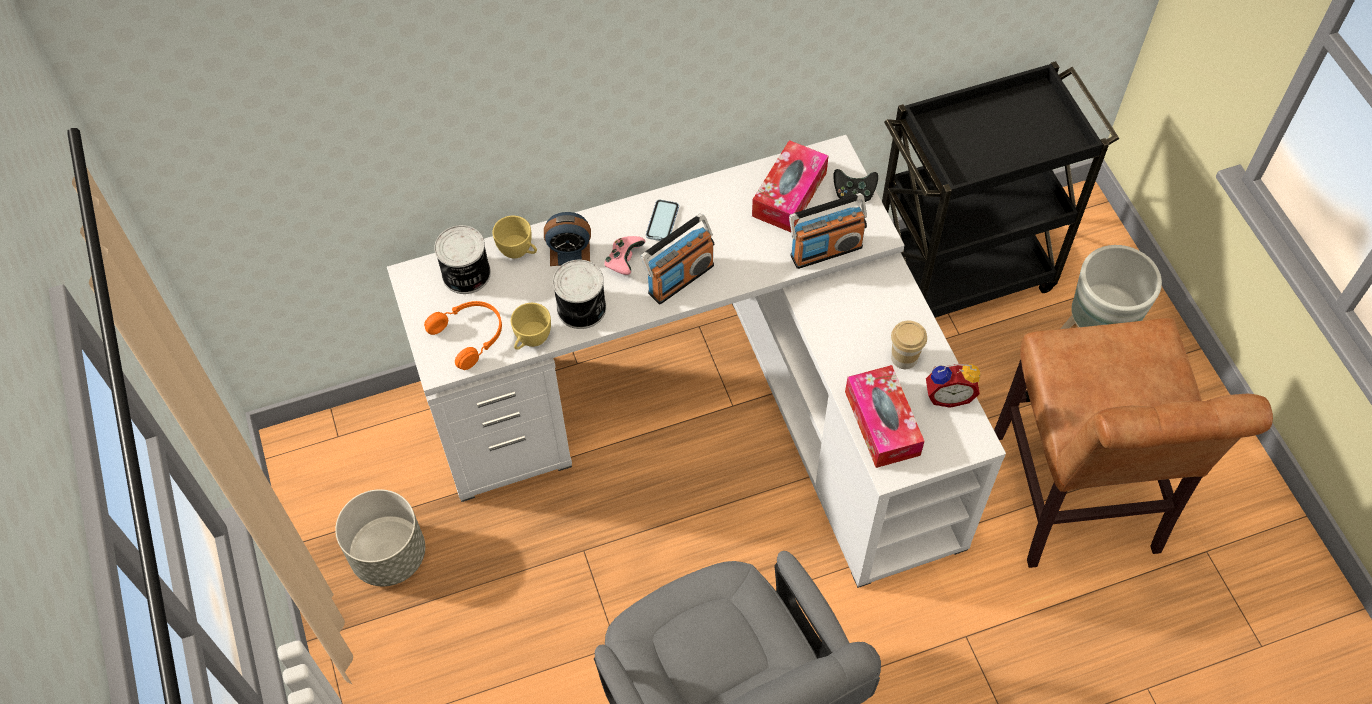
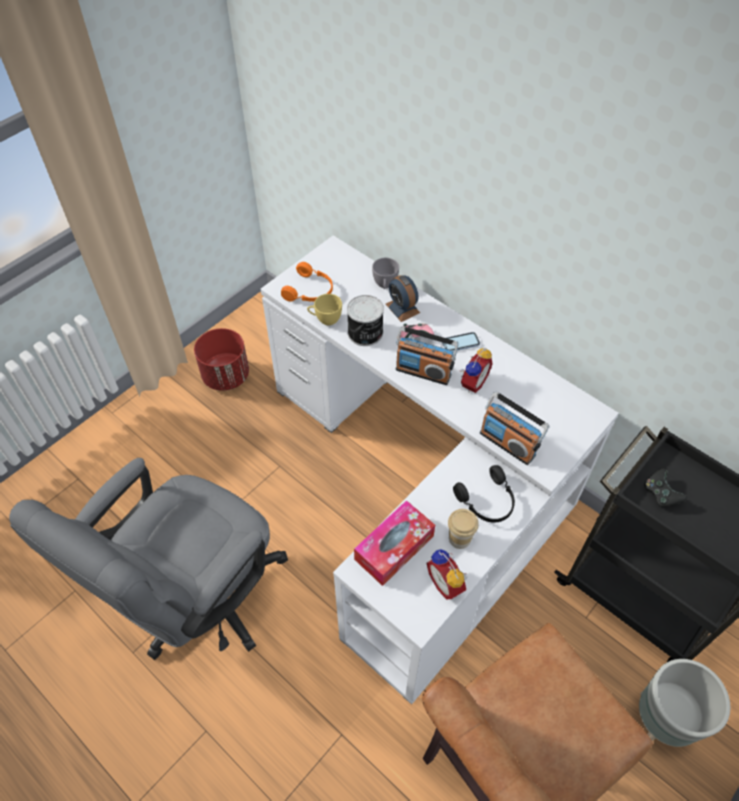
camera: 60 degrees right, 5 degrees down
grey planter [335,489,425,586] -> red planter [194,328,249,391]
can [434,225,491,294] -> none
yellow cup [493,216,537,258] -> grey cup [372,258,399,289]
tissue box [752,140,828,232] -> none
black game controller [833,169,878,202] -> black game controller moved to [644,468,687,507]
none -> black headphones [453,465,515,523]
none -> alarm clock [460,348,493,393]

